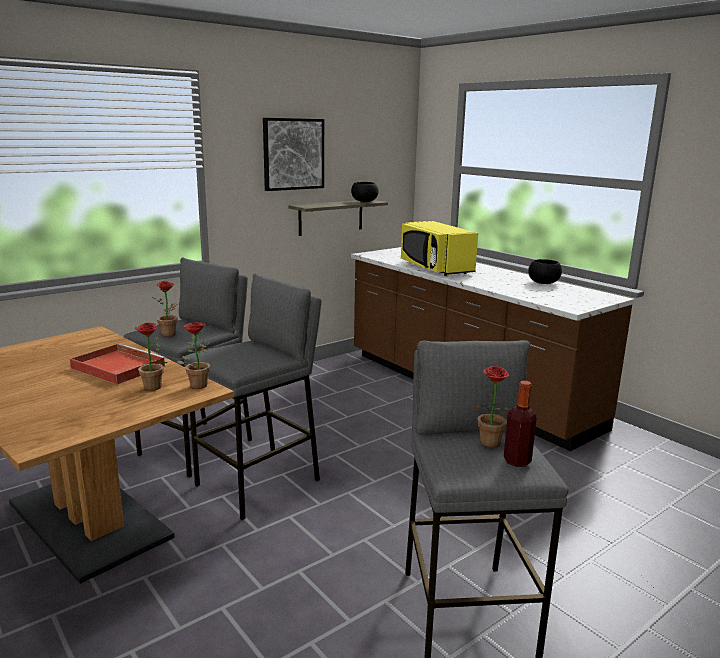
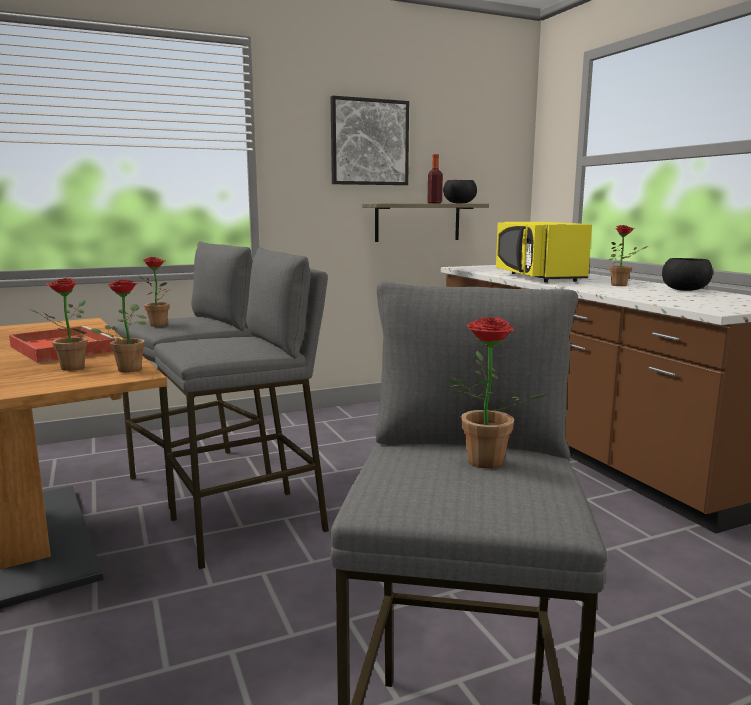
camera: 15 degrees right, 5 degrees down
bottle [504,381,537,467] -> bottle moved to [428,154,443,203]
none -> potted plant [609,225,648,286]

